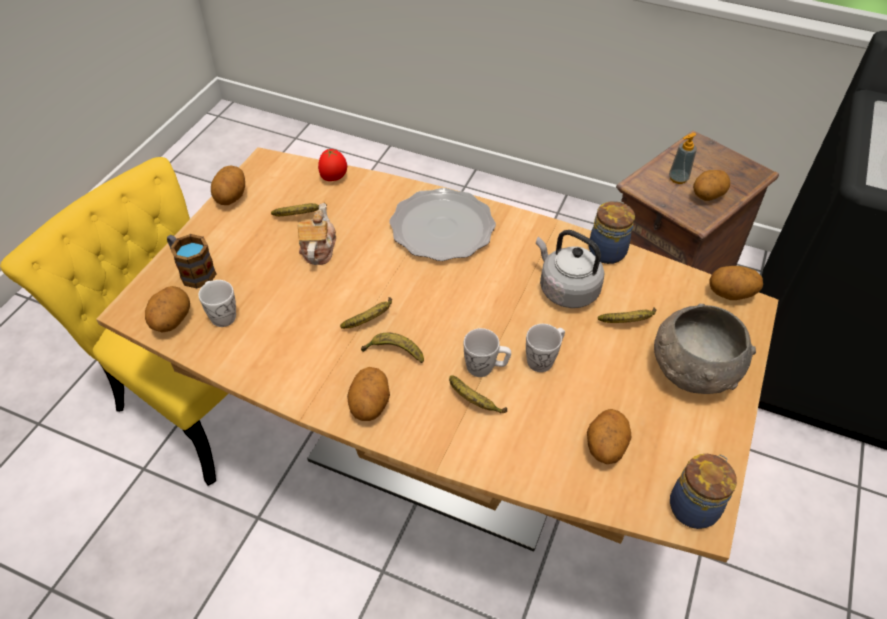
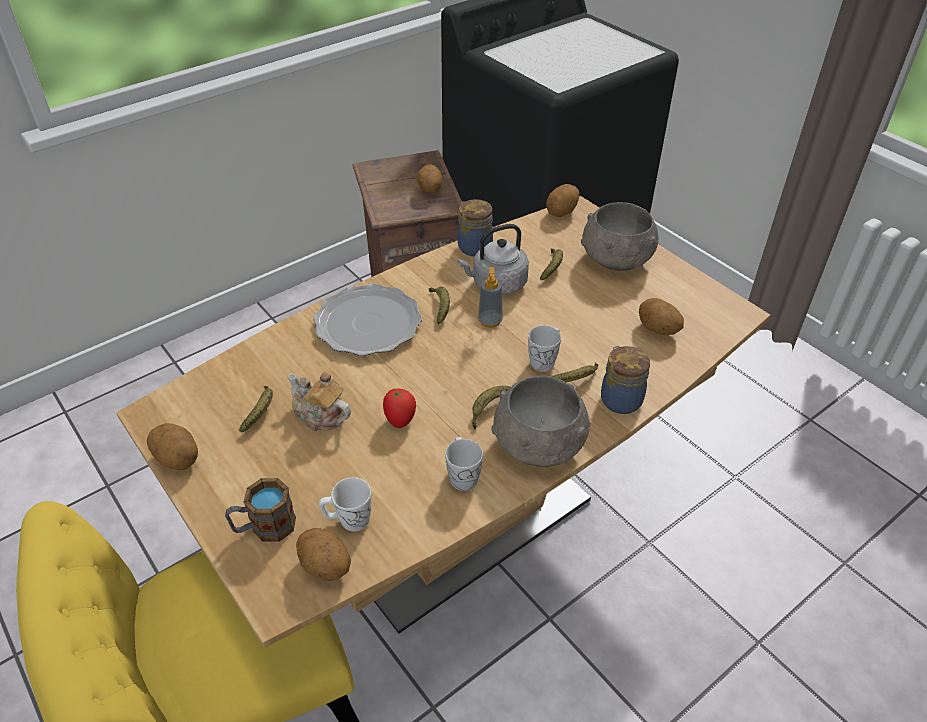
camera: 60 degrees left, 5 degrees down
tomato [318,149,347,181] -> tomato moved to [383,389,416,428]
banana [340,297,392,329] -> banana moved to [429,287,450,324]
potato [347,367,390,421] -> grey bowl [491,376,590,467]
white mug [526,324,565,372] -> white mug moved to [445,437,483,491]
soap dispenser [669,133,697,184] -> soap dispenser moved to [478,267,503,328]
jar [670,454,737,529] -> jar moved to [601,346,650,414]

